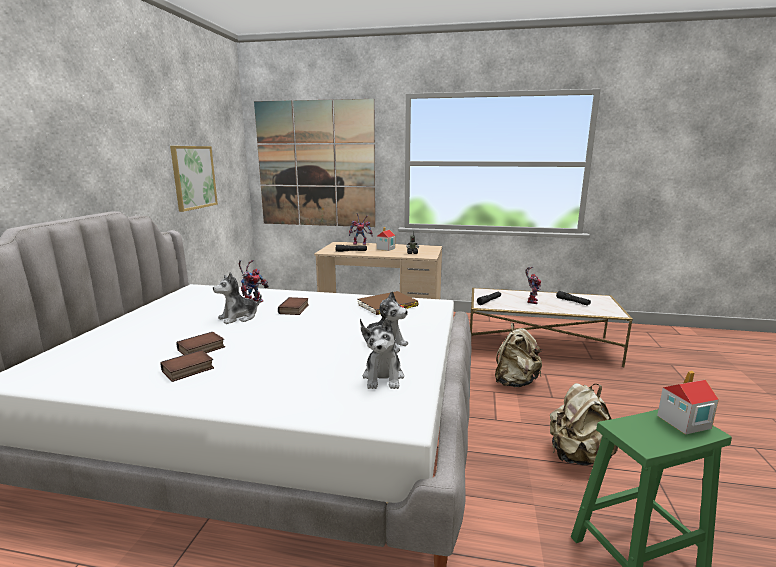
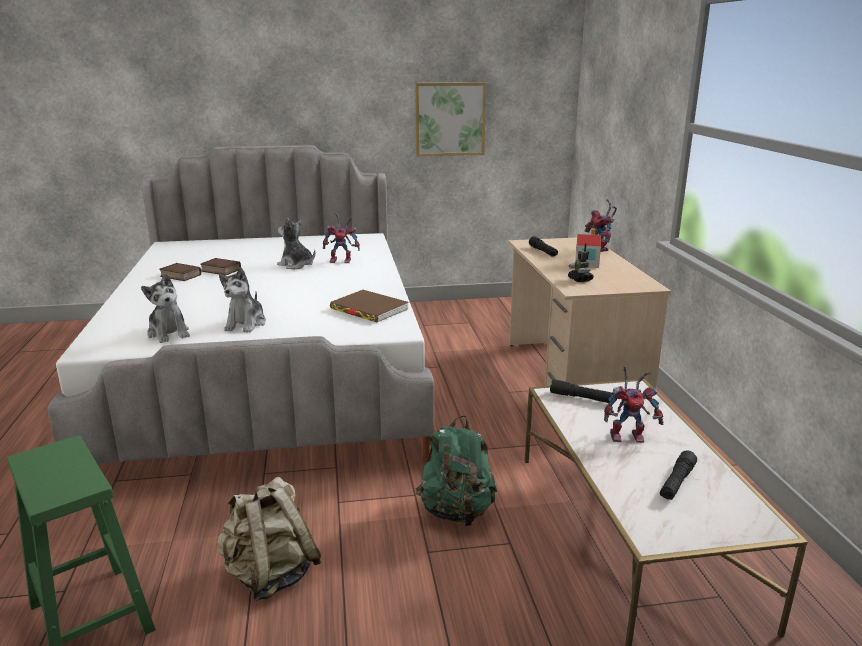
camera: 70 degrees right, 5 degrees up
picture [254,99,375,227] -> none
book [278,297,309,315] -> none
plush toy [361,318,404,389] -> plush toy turned 105 degrees counterclockwise [141,274,190,343]
beige backpack [495,323,542,387] -> green backpack [416,415,497,526]
toy house [657,371,719,435] -> none

